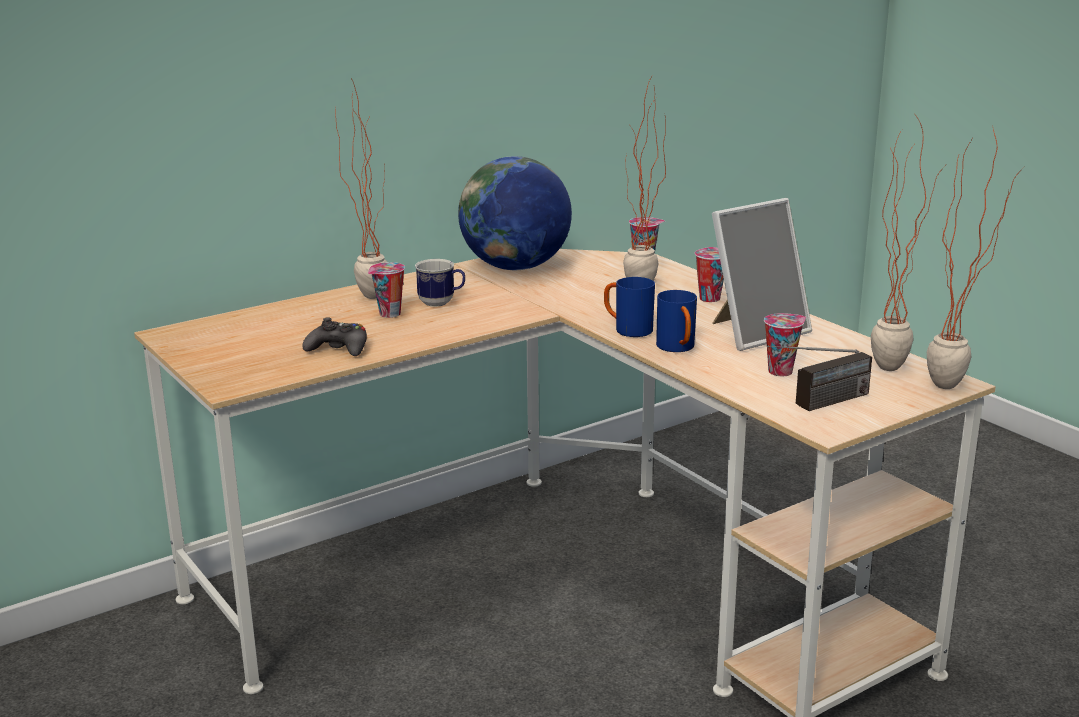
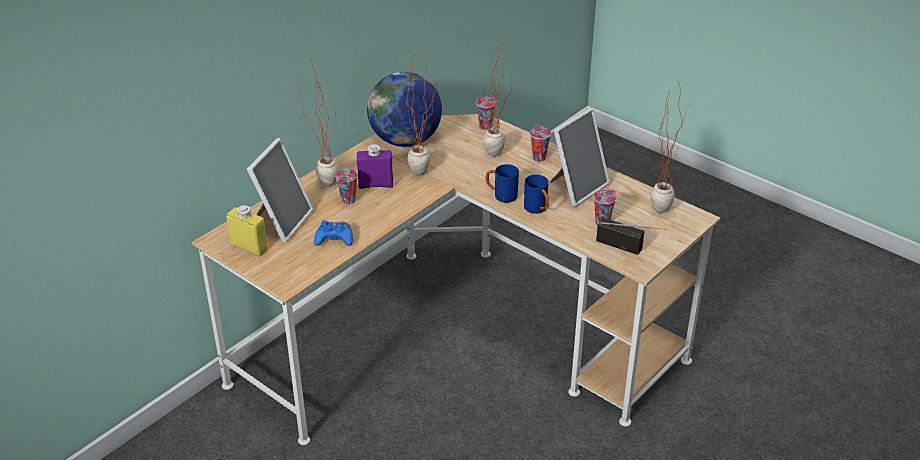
camera: 15 degrees left, 15 degrees up
black game controller [302,317,367,356] -> blue game controller [314,220,353,246]
mug [415,259,465,307] -> purple bottle [357,144,393,189]
radio [767,345,872,411] -> radio turned 105 degrees counterclockwise [596,217,667,255]
potted plant [927,129,1024,389] -> potted plant moved to [405,50,440,176]
none -> yellow bottle [226,205,268,257]
none -> picture frame [247,138,313,243]

